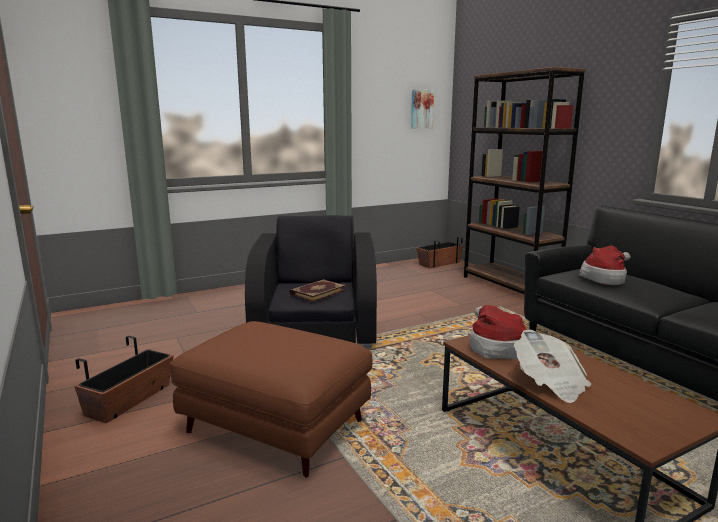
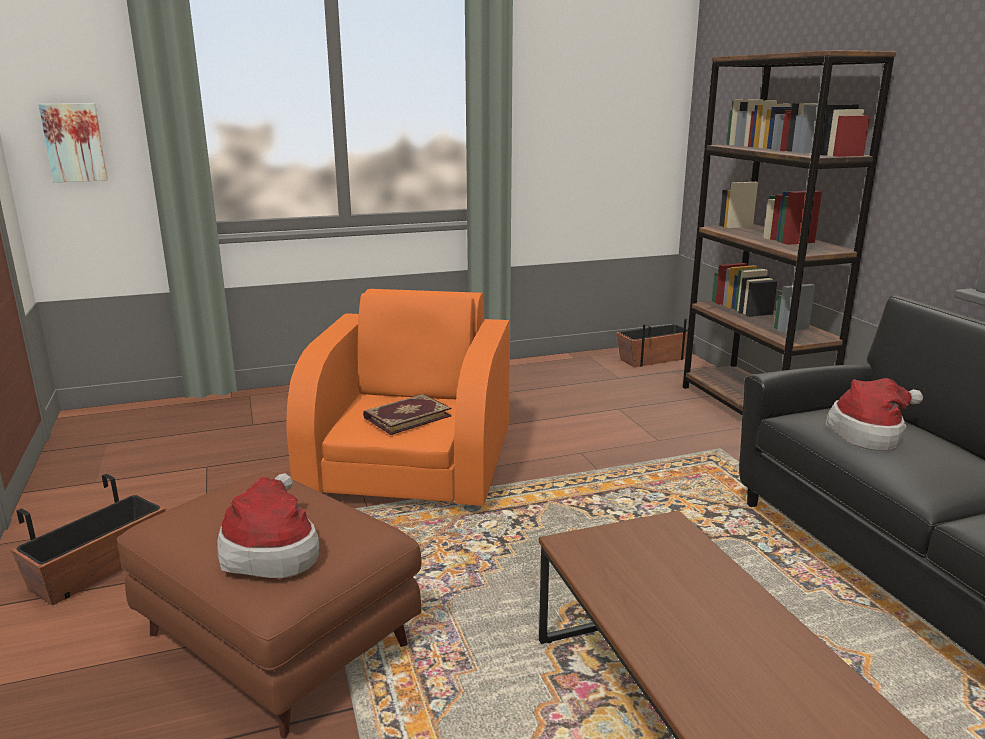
camera: 10 degrees right, 5 degrees up
black armchair [245,215,377,349] -> orange armchair [286,289,510,512]
picture [411,89,434,128] -> picture moved to [38,103,108,182]
hat [470,305,527,359] -> hat moved to [217,473,319,578]
newspaper [514,330,591,403] -> none

